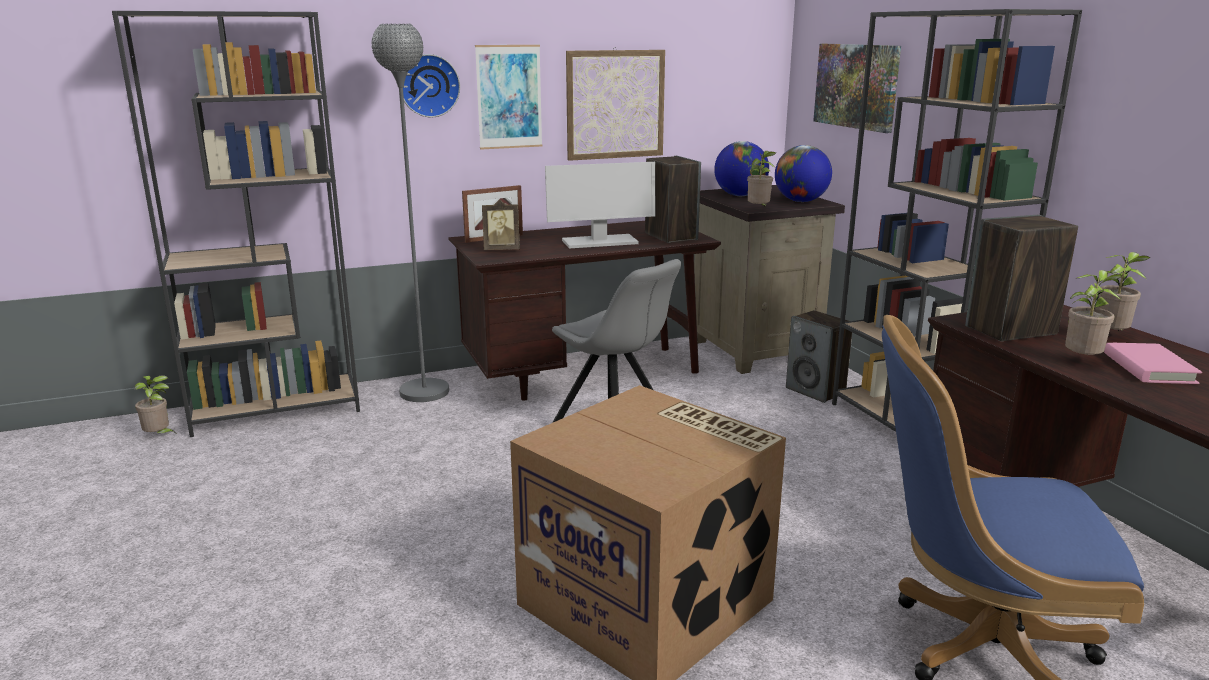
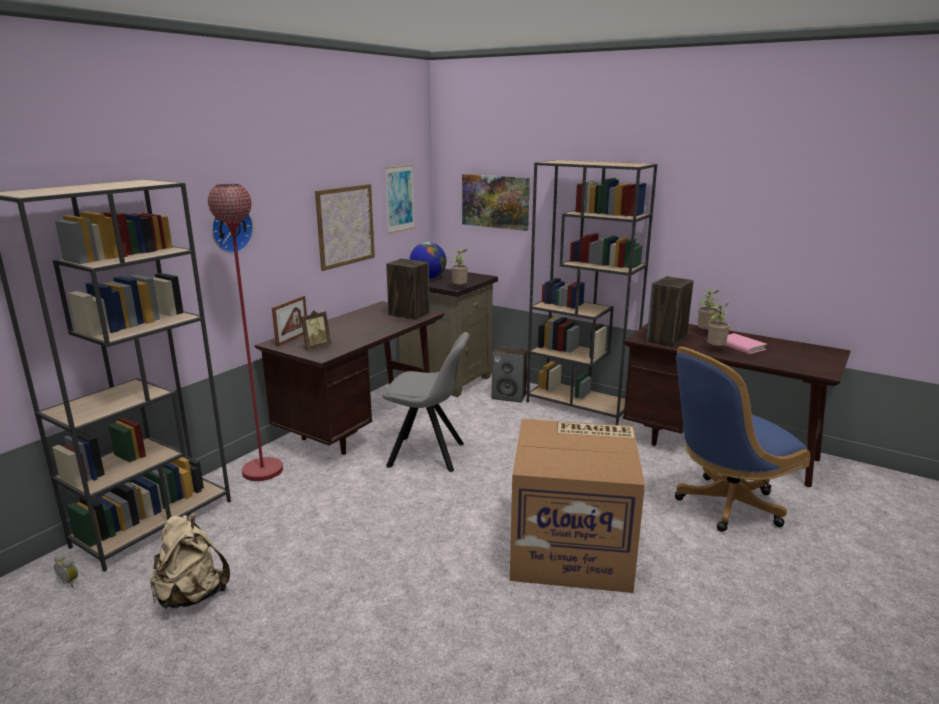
camera: 35 degrees left, 0 degrees up
potted plant [135,375,176,434] -> alarm clock [54,554,78,587]
grey floor lamp [371,24,449,402] -> red floor lamp [208,184,283,481]
picture [475,45,542,150] -> picture moved to [385,165,415,234]
monitor [545,162,655,248] -> none
globe [775,145,832,202] -> none
none -> beige backpack [150,513,230,609]

